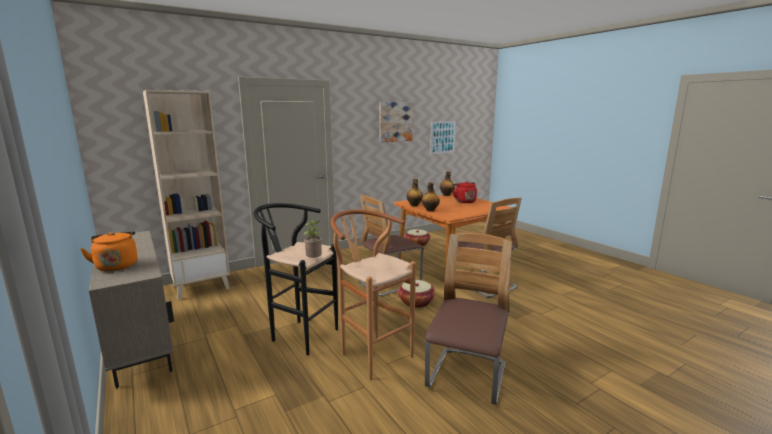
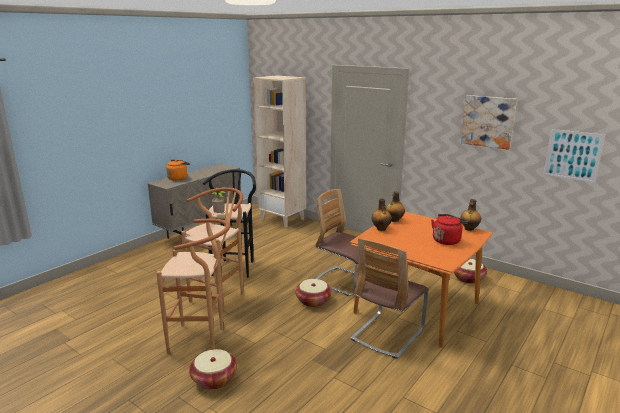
camera: 70 degrees right, 5 degrees up
chair [425,233,512,405] -> brown stool [156,219,230,354]
none -> basket [189,349,237,390]

